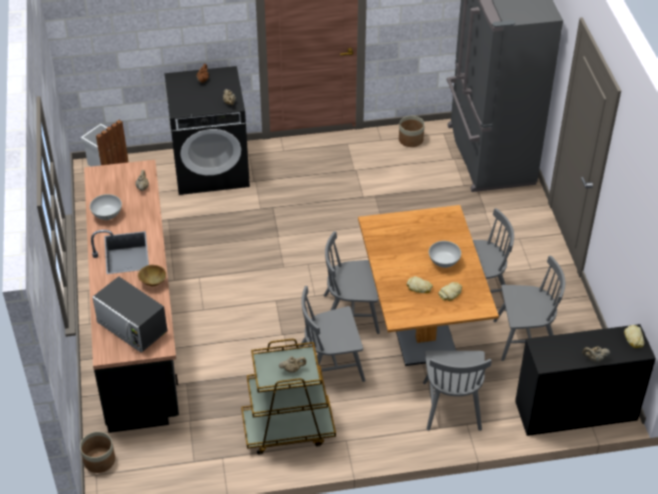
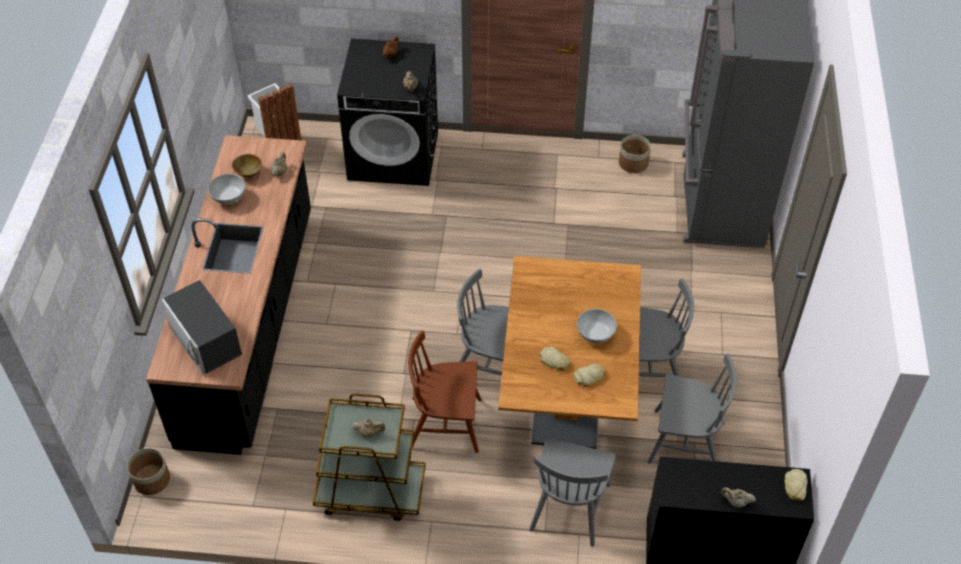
camera: 15 degrees right, 5 degrees up
brown bowl [138,265,166,286] -> brown bowl moved to [232,154,262,177]
grey chair [299,286,365,382] -> brown chair [408,330,482,453]

